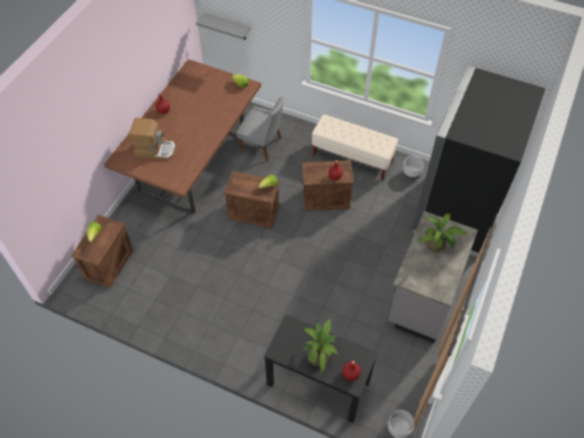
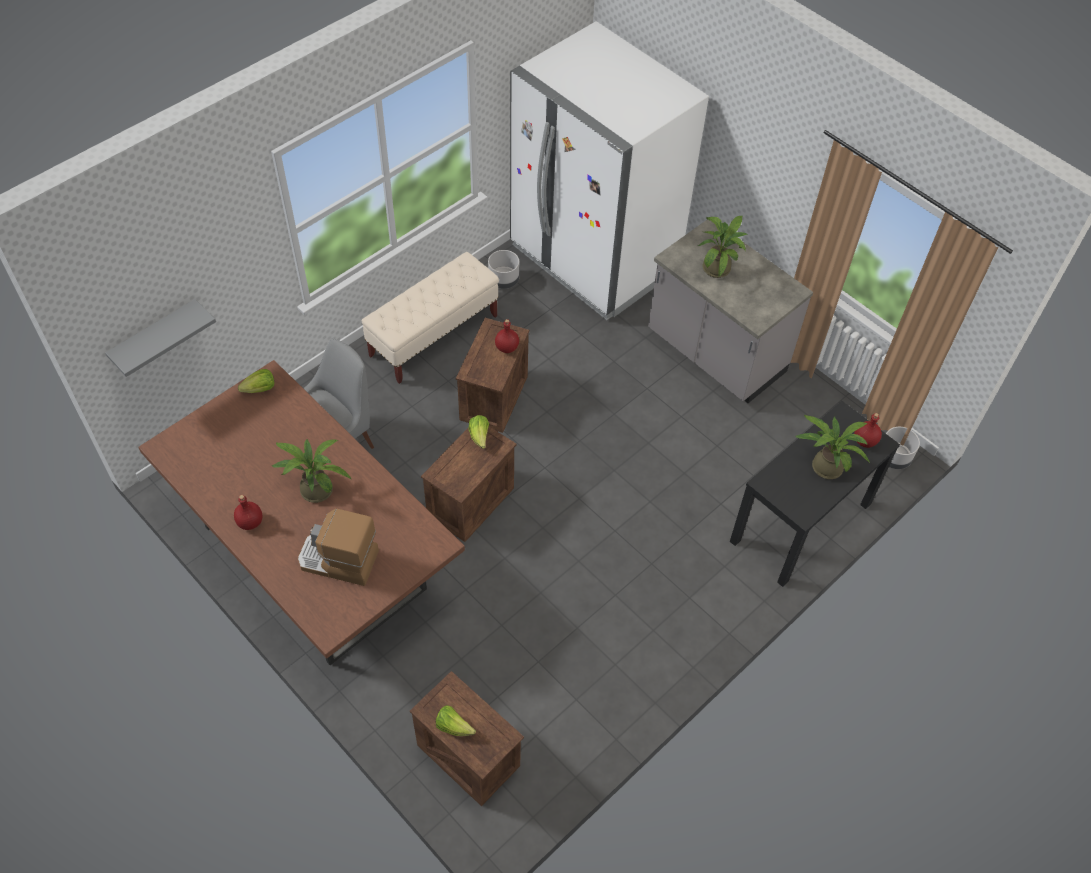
camera: 70 degrees left, 0 degrees up
coffee machine [129,118,176,160] -> coffee machine turned 105 degrees counterclockwise [298,509,379,586]
black fridge [412,66,546,257] -> white fridge [510,21,709,320]
none -> potted plant [272,438,352,503]

